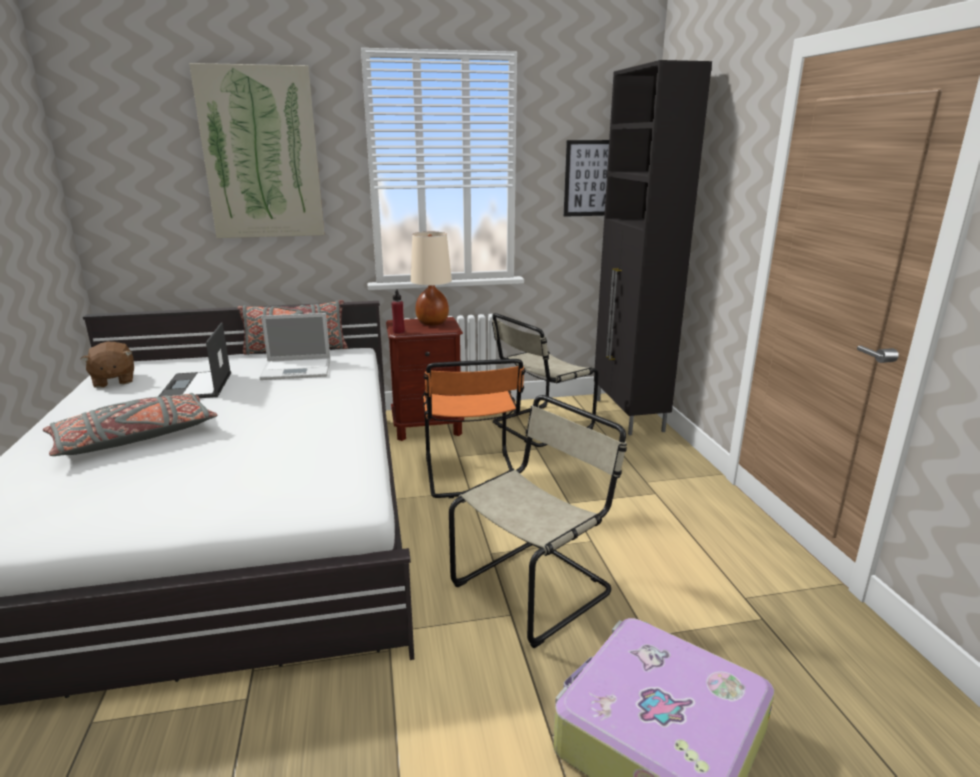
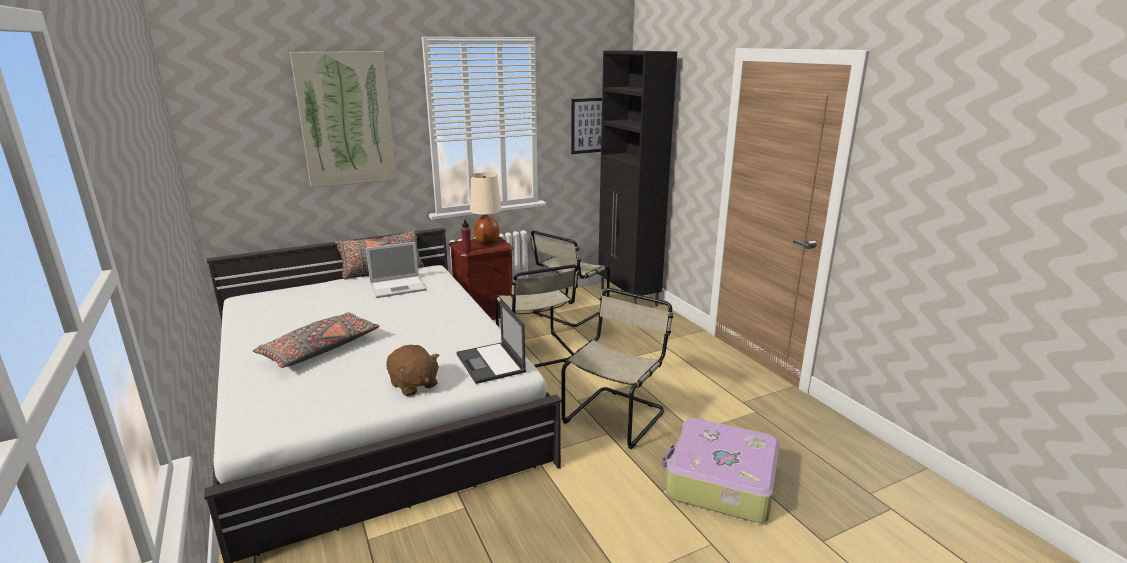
camera: 15 degrees left, 0 degrees up
brown plush toy [81,342,134,388] -> brown plush toy moved to [386,345,439,396]
laptop [159,322,231,398] -> laptop moved to [457,300,526,384]
orange chair [422,359,525,498] -> beige chair [495,265,579,367]

